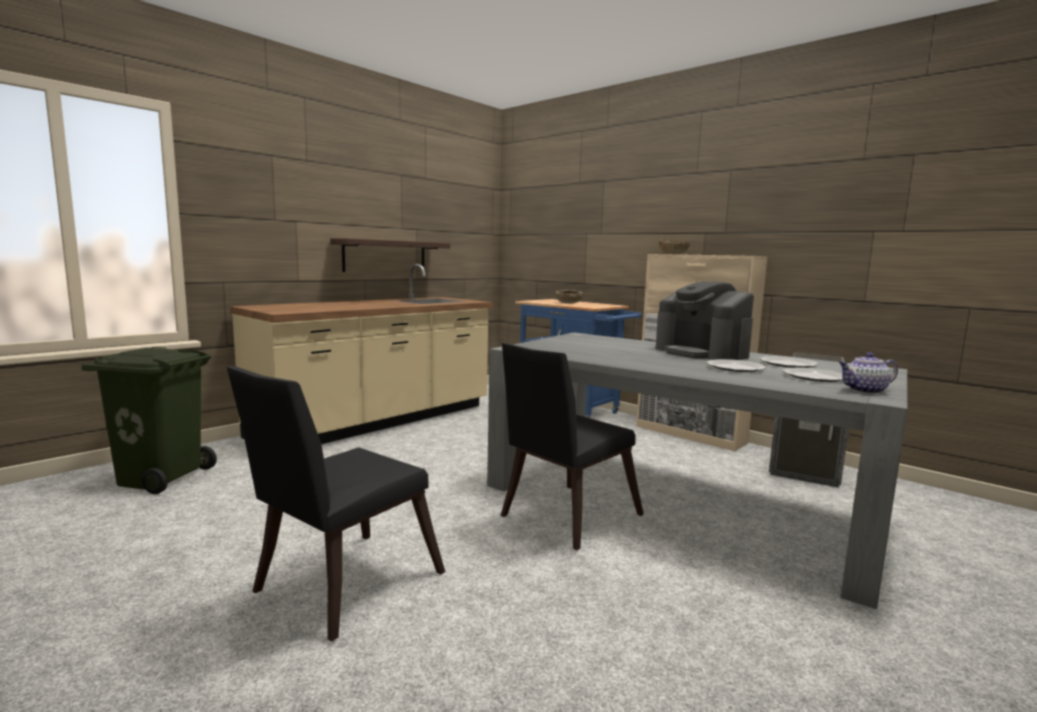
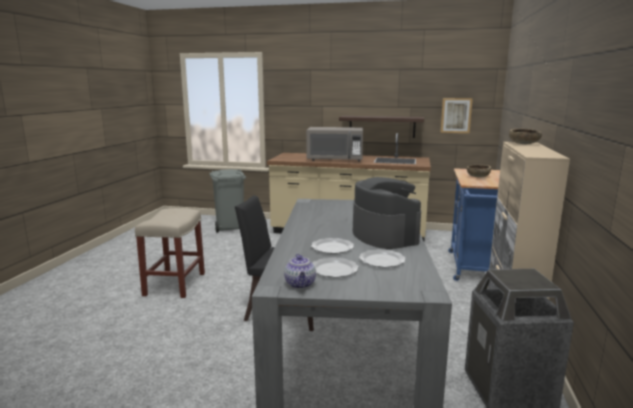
camera: 60 degrees right, 5 degrees up
green trash can [81,347,217,494] -> grey trash can [209,169,246,233]
black chair [227,366,445,642] -> beige stool [135,208,205,298]
coffee machine [656,281,754,360] -> coffee machine turned 135 degrees clockwise [353,177,421,249]
teapot [839,352,898,394] -> teapot turned 150 degrees counterclockwise [284,254,316,289]
none -> grey microwave [306,127,363,162]
none -> picture [440,98,473,133]

